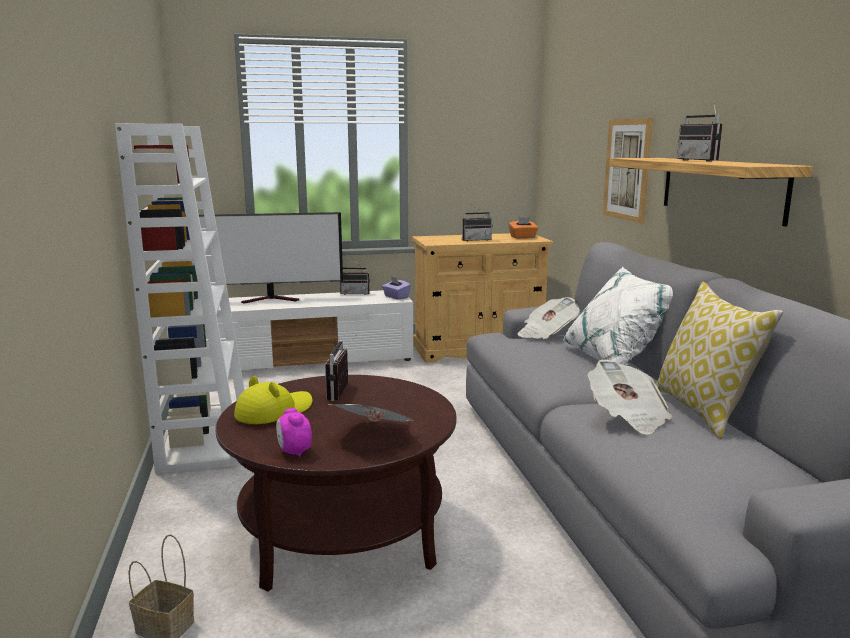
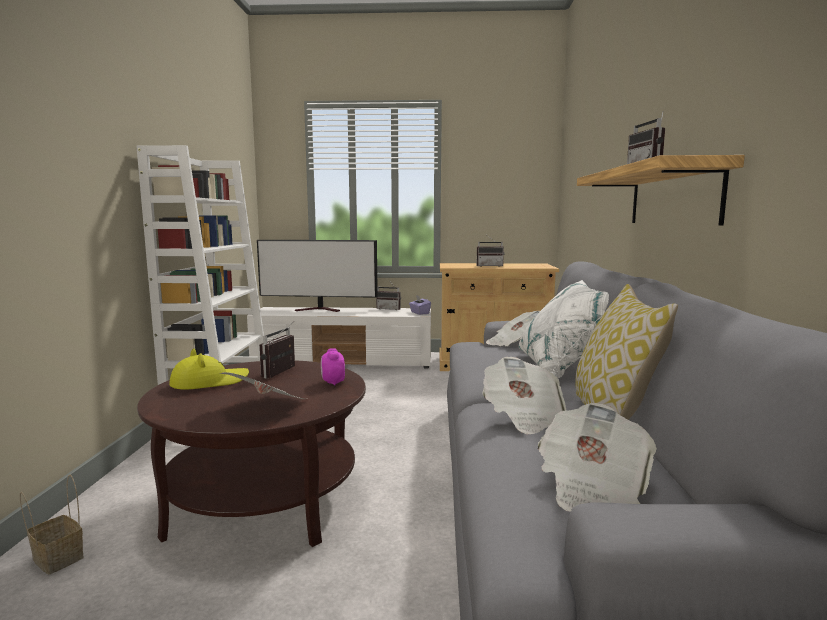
camera: 15 degrees right, 5 degrees down
alarm clock [276,408,312,457] -> alarm clock moved to [321,348,345,386]
orange tissue box [508,217,538,239] -> none
picture [603,118,653,224] -> none
none -> newspaper [538,403,657,512]

